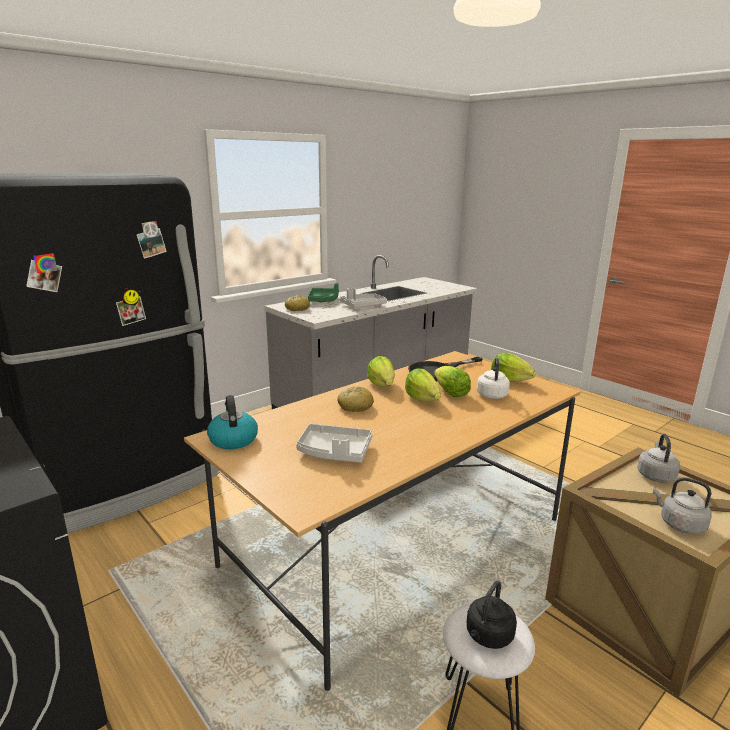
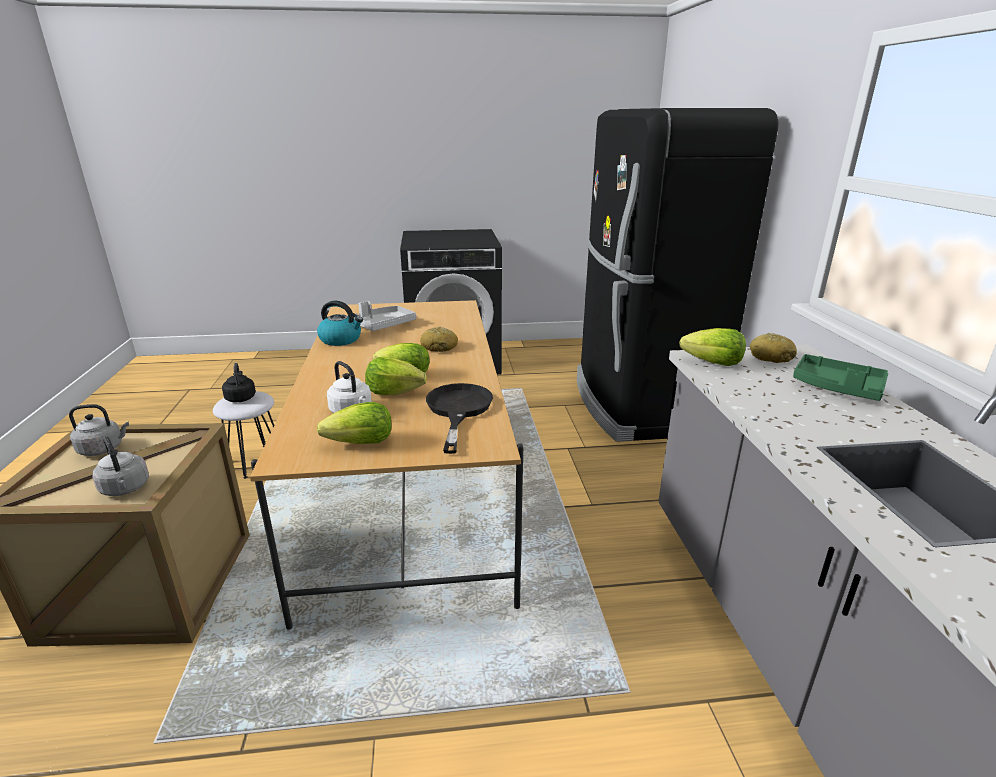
camera: 125 degrees right, 5 degrees up
kettle [207,395,258,449] -> kettle moved to [317,301,363,346]
grey tray [340,288,387,308] -> none
lettuce [367,356,395,387] -> lettuce moved to [679,328,746,366]

